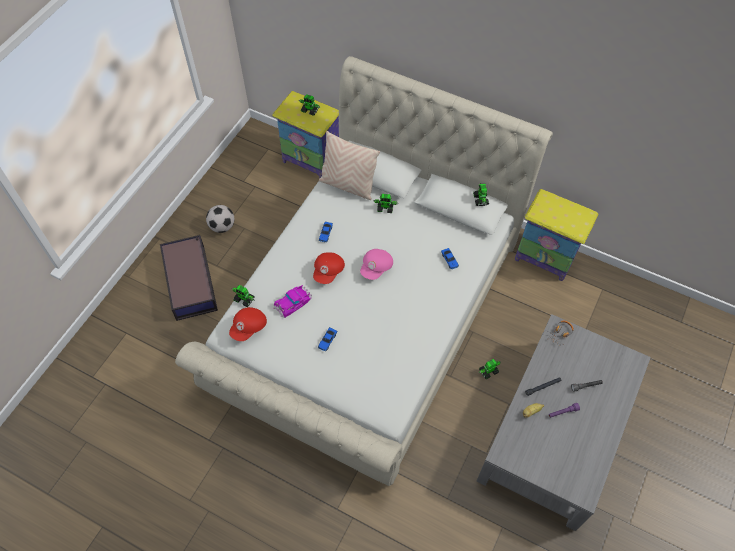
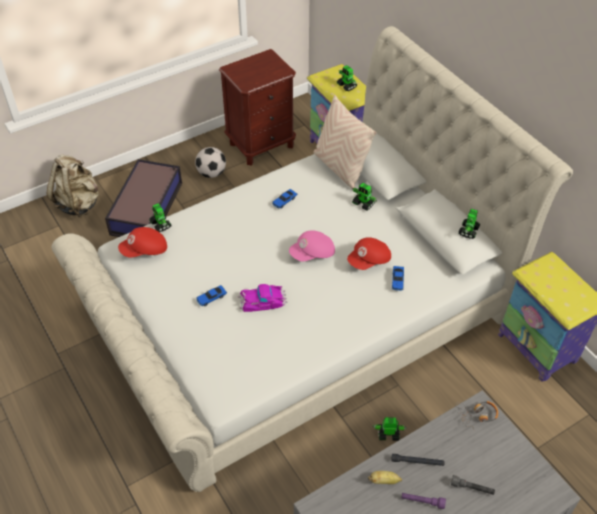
camera: 30 degrees right, 10 degrees down
toy car [273,285,312,318] -> toy car moved to [238,284,287,312]
red cap [313,252,345,284] -> red cap moved to [347,237,391,270]
none -> beige backpack [47,155,99,217]
none -> brown nightstand [219,49,296,166]

